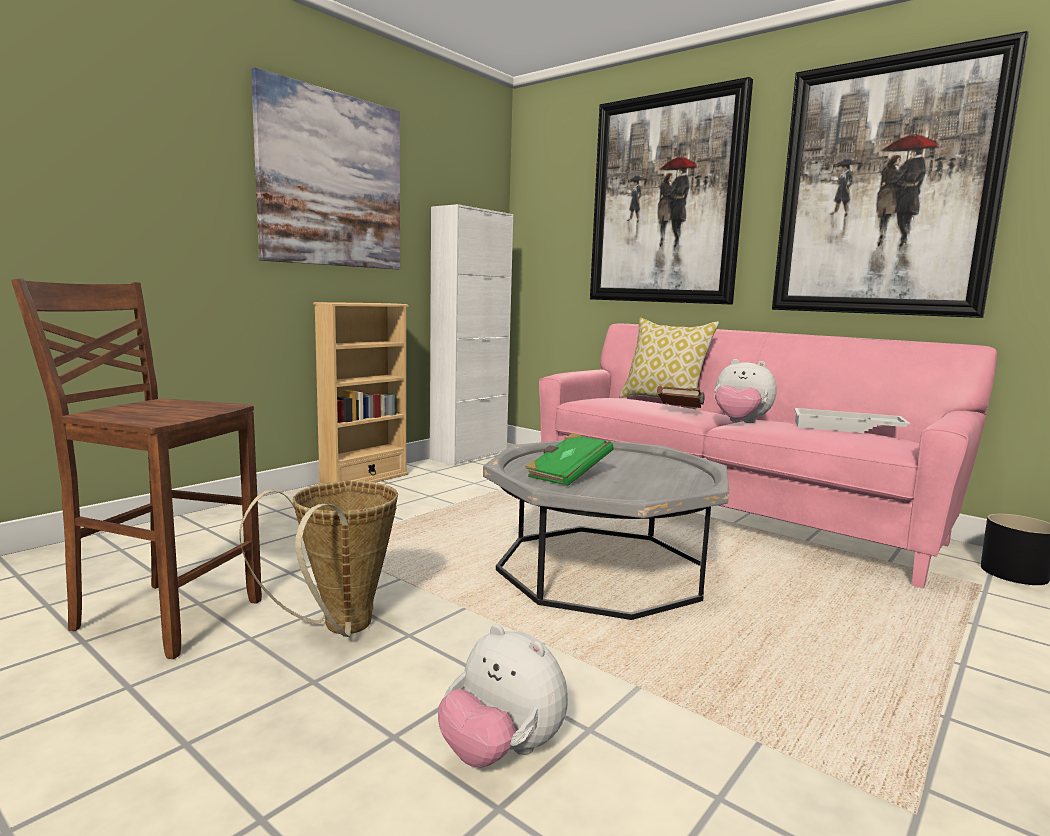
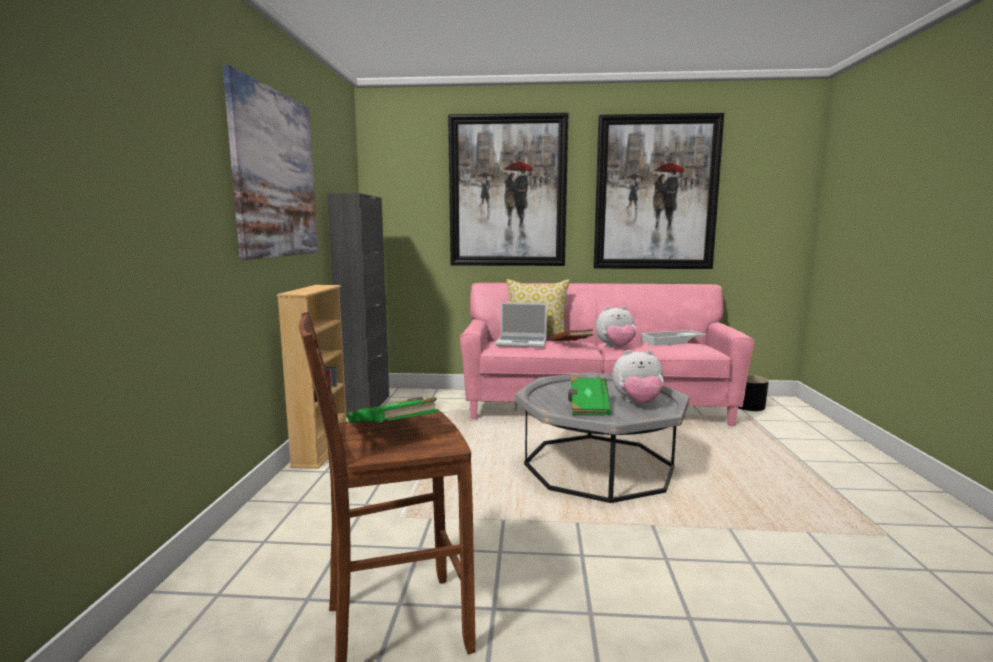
camera: 35 degrees left, 0 degrees up
basket [240,481,398,637] -> none
white cabinet [430,204,513,466] -> black cabinet [327,193,389,417]
plush toy [438,624,568,767] -> plush toy moved to [612,350,664,404]
none -> green book [347,397,438,423]
none -> laptop [495,302,547,347]

